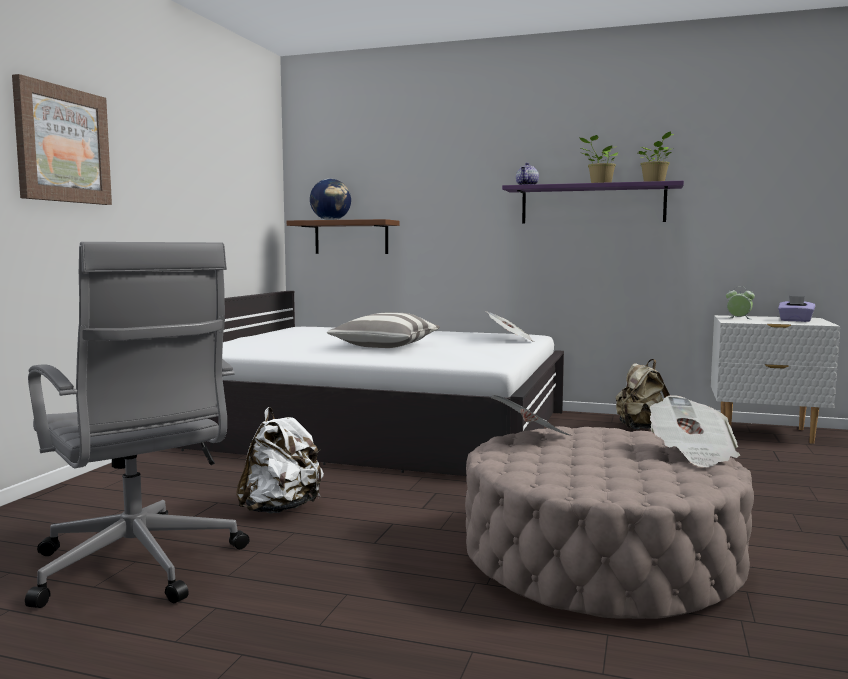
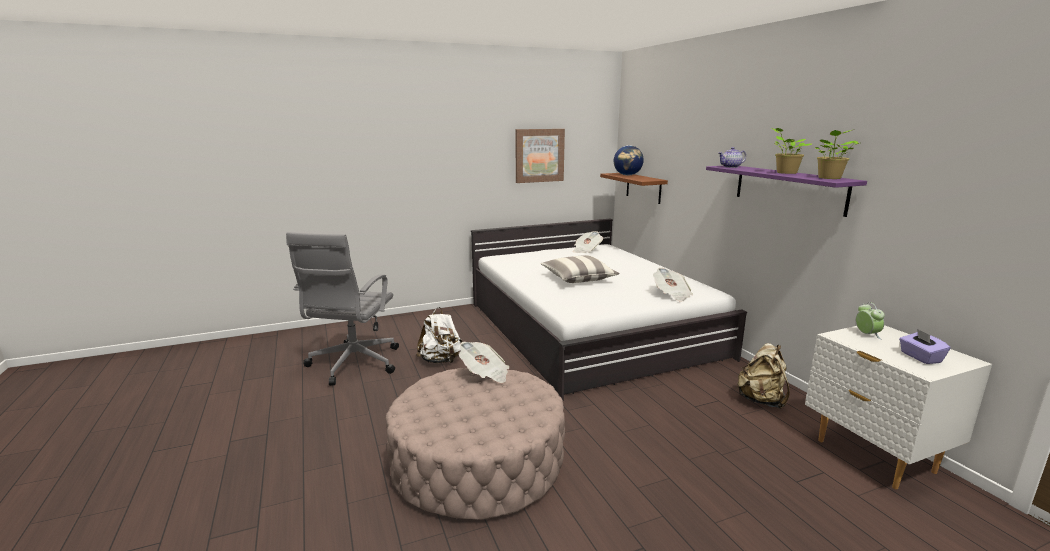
camera: 50 degrees right, 10 degrees up
picture [12,74,112,205] -> picture moved to [515,129,565,183]
newspaper [650,395,740,467] -> newspaper moved to [573,231,603,253]

